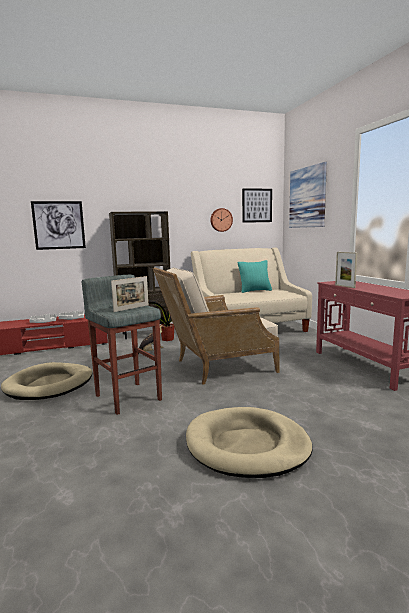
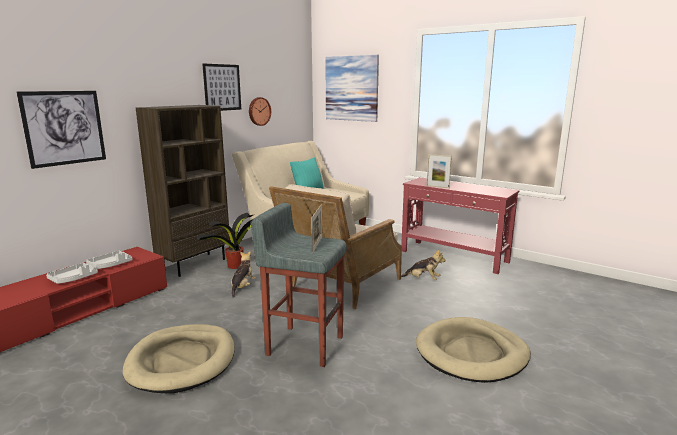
camera: 35 degrees left, 5 degrees up
picture [242,188,272,223] -> picture moved to [202,63,241,111]
none -> plush toy [401,250,446,280]

